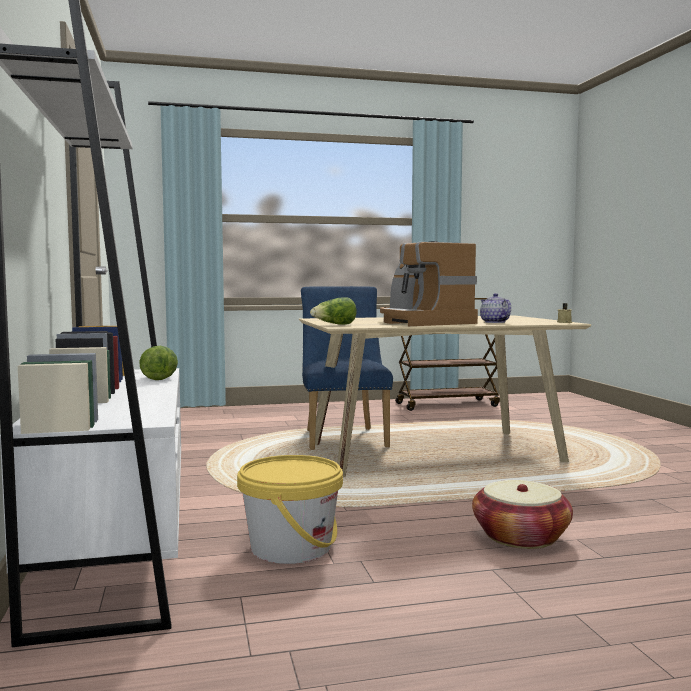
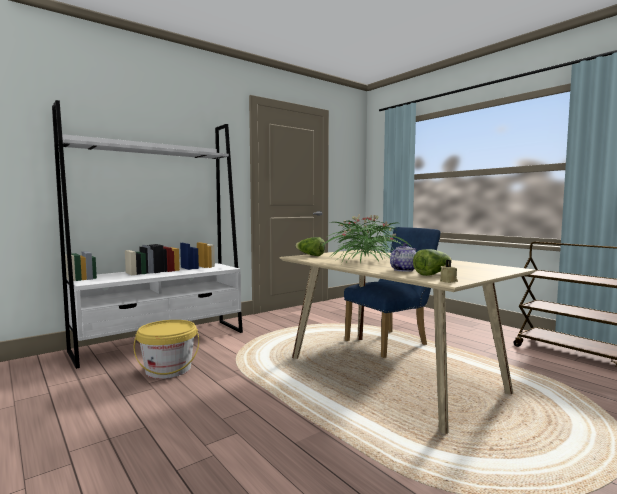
camera: 65 degrees right, 0 degrees up
lettuce [139,346,178,380] -> lettuce moved to [413,249,452,276]
coffee machine [380,241,478,326] -> potted plant [323,214,413,264]
basket [472,480,573,549] -> none

